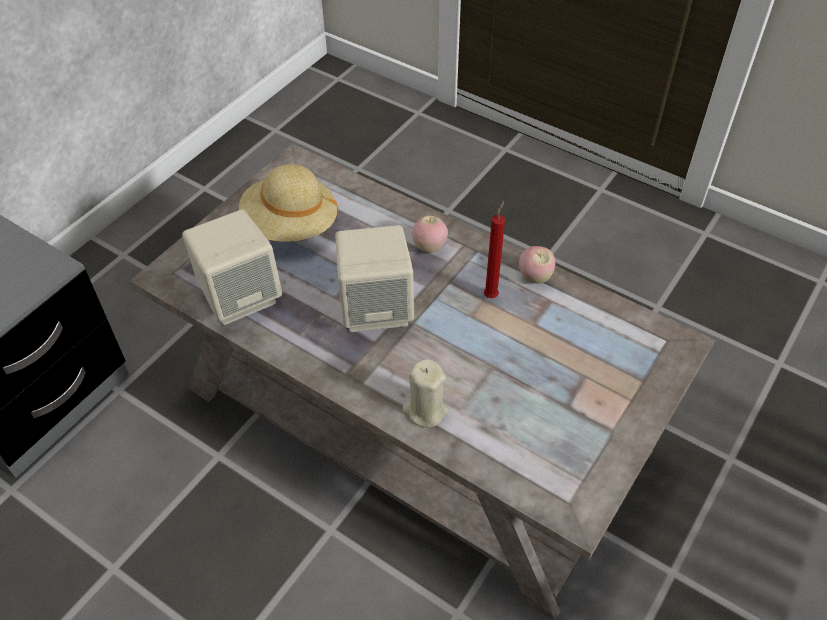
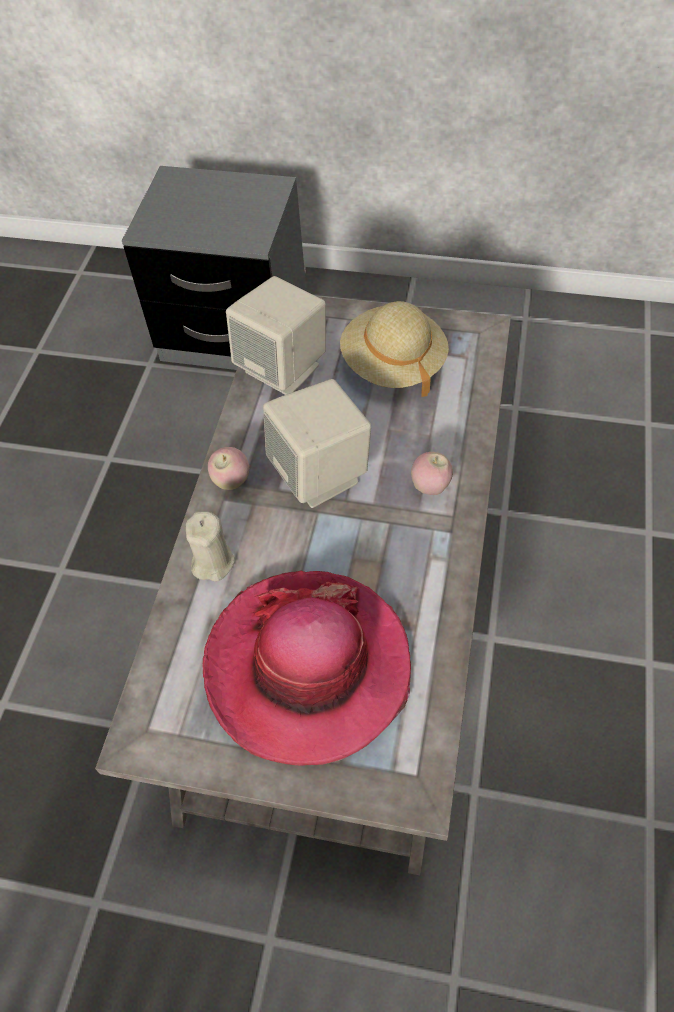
camera: 70 degrees right, 5 degrees up
red candle [484,201,505,298] -> none
apple [519,246,555,284] -> apple moved to [208,447,249,490]
none -> hat [202,570,411,766]

